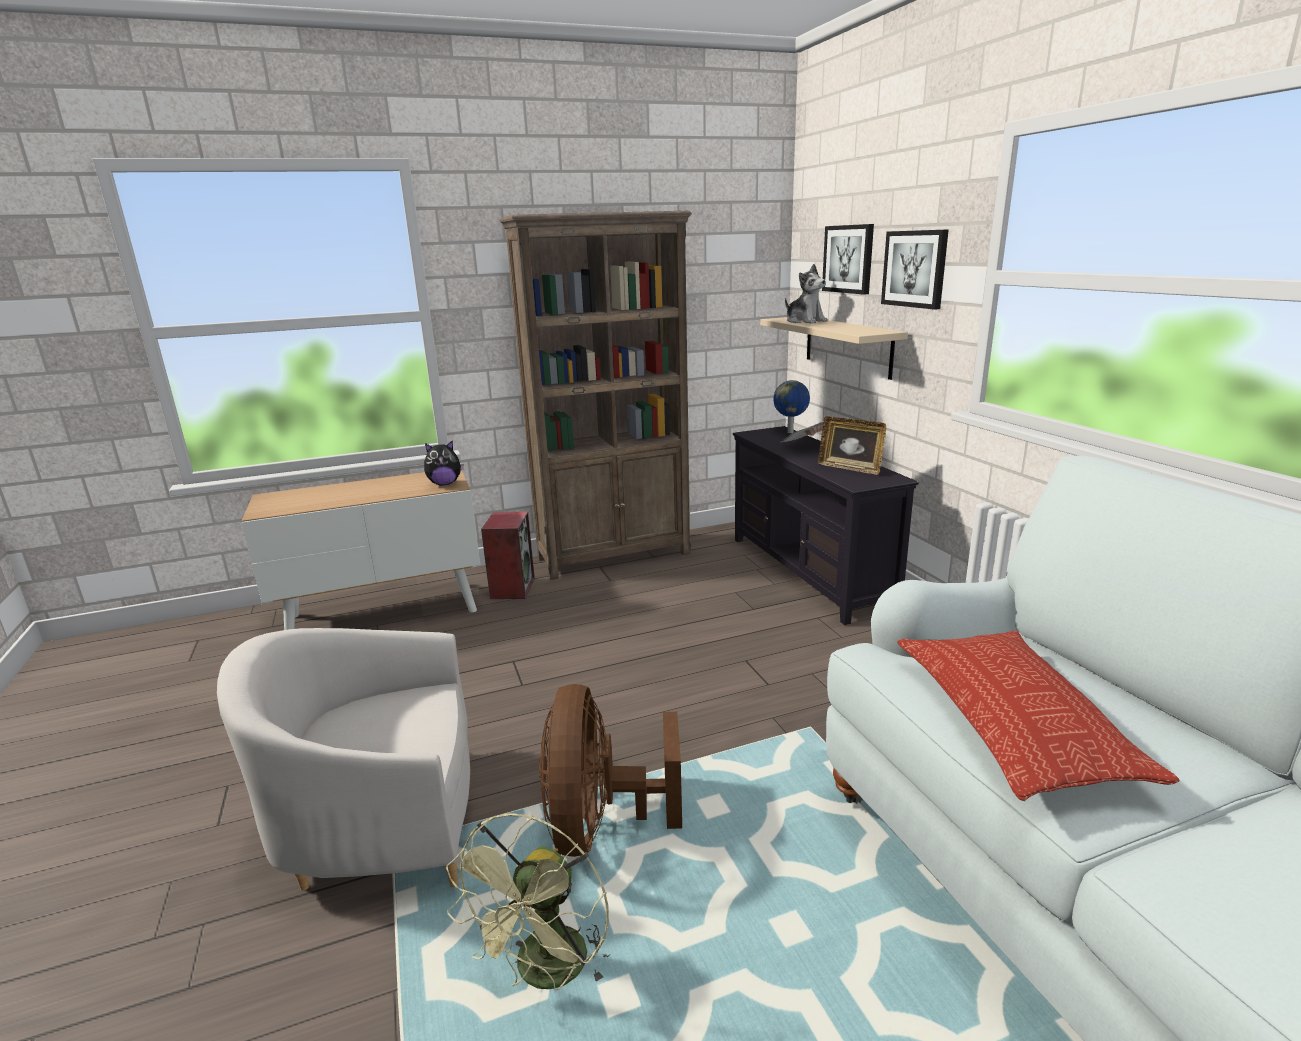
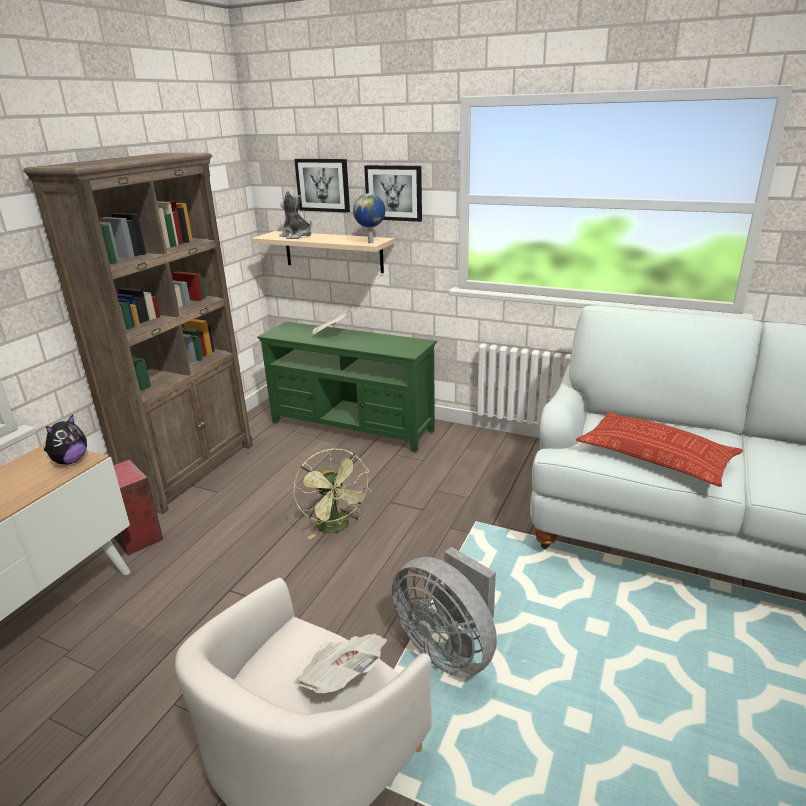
camera: 45 degrees left, 5 degrees up
green fan [446,813,610,990] -> green fan moved to [293,449,372,539]
brown fan [539,684,682,857] -> grey fan [392,547,497,678]
black tv stand [733,426,919,625] -> green tv stand [257,322,437,452]
globe [773,380,810,433] -> globe moved to [353,193,385,243]
plush toy [785,264,828,324] -> plush toy turned 150 degrees counterclockwise [280,191,312,239]
picture frame [818,416,886,475] -> none
none -> newspaper [295,633,387,693]

